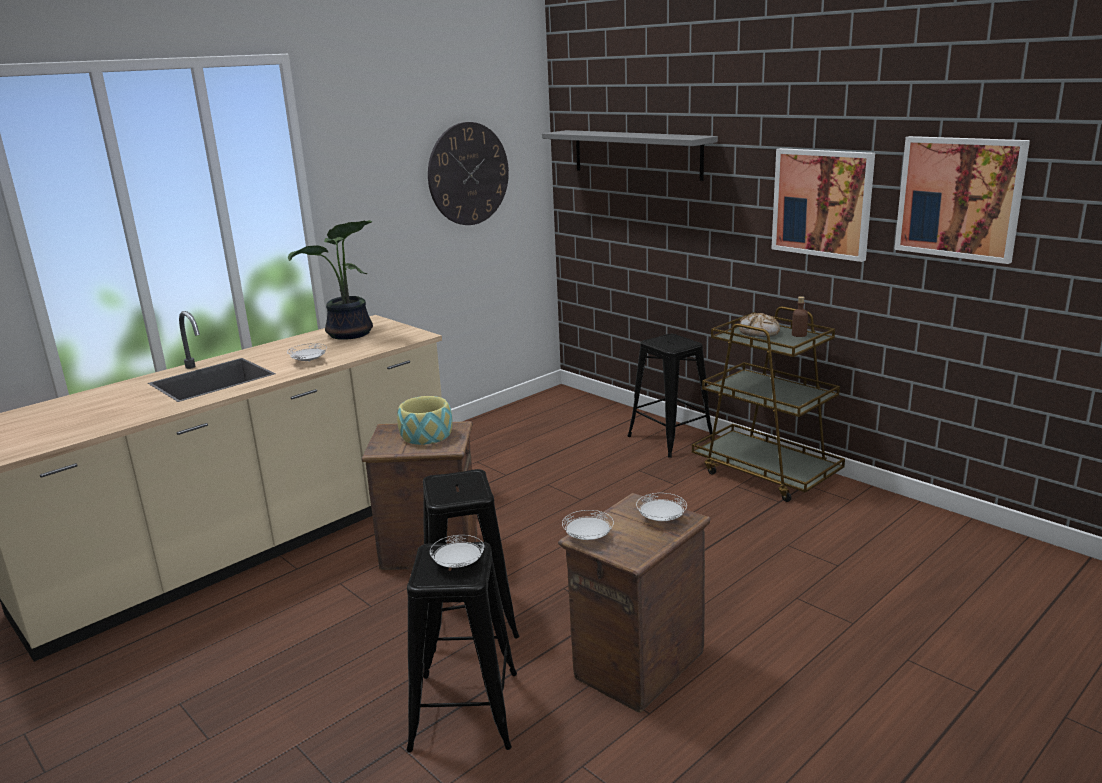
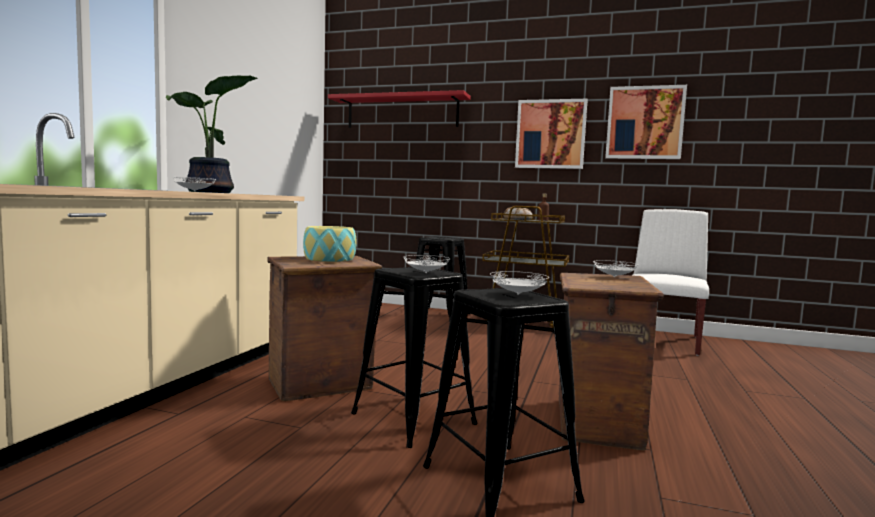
camera: 30 degrees left, 15 degrees down
wall clock [428,122,509,225] -> none
grey shelf [542,130,718,181] -> red shelf [328,90,471,128]
white plate [562,510,614,540] -> white plate moved to [404,255,450,273]
none -> white chair [632,209,709,356]

